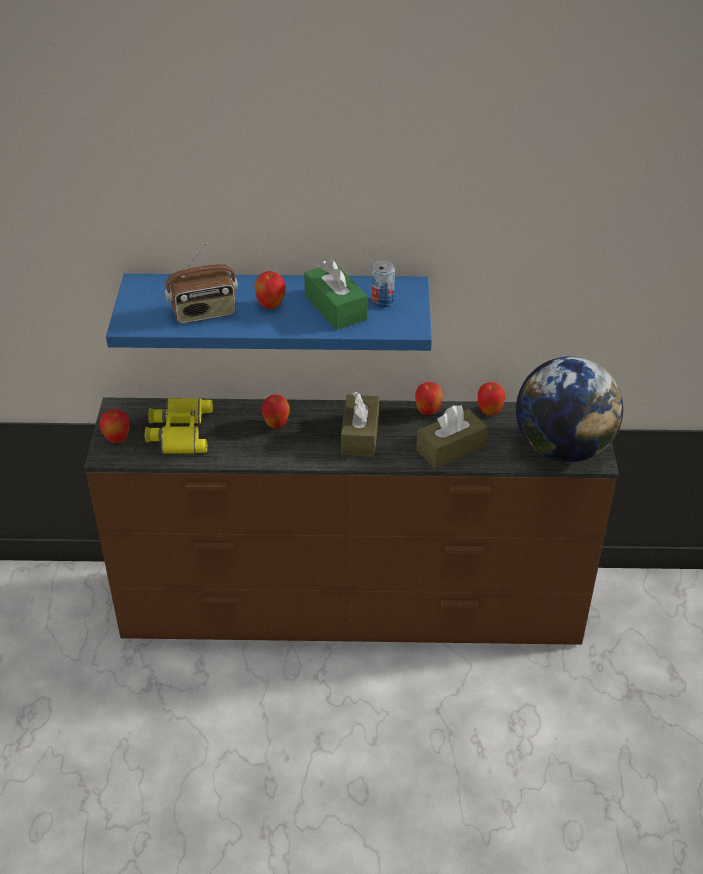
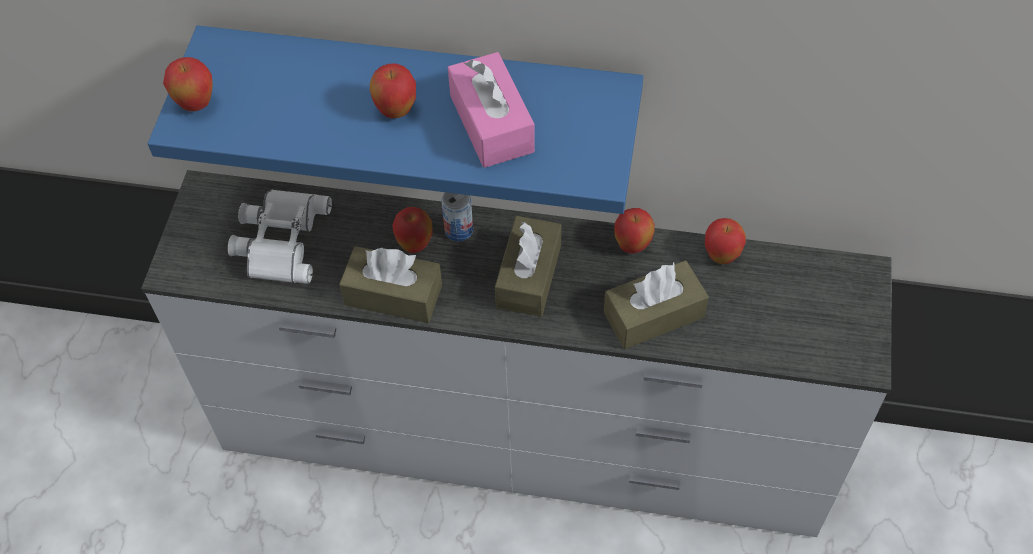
camera: 10 degrees right, 15 degrees up
brown dresser [84,398,619,645] -> white dresser [141,170,892,537]
apple [100,409,129,443] -> apple moved to [163,57,213,111]
yellow binoculars [145,398,213,454] -> white binoculars [228,189,332,284]
radio [165,243,238,324] -> none
green tissue box [304,259,368,330] -> pink tissue box [448,52,535,168]
can [372,261,395,308] -> can moved to [441,192,473,241]
globe [516,357,623,462] -> none
none -> brown tissue box [339,246,442,323]

